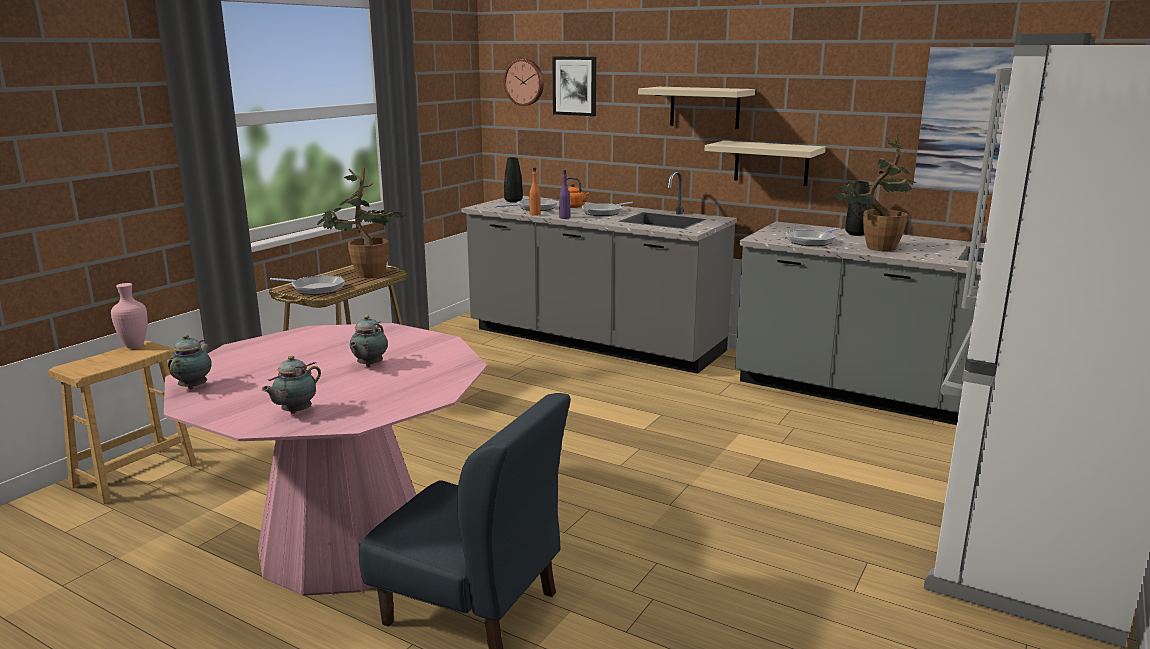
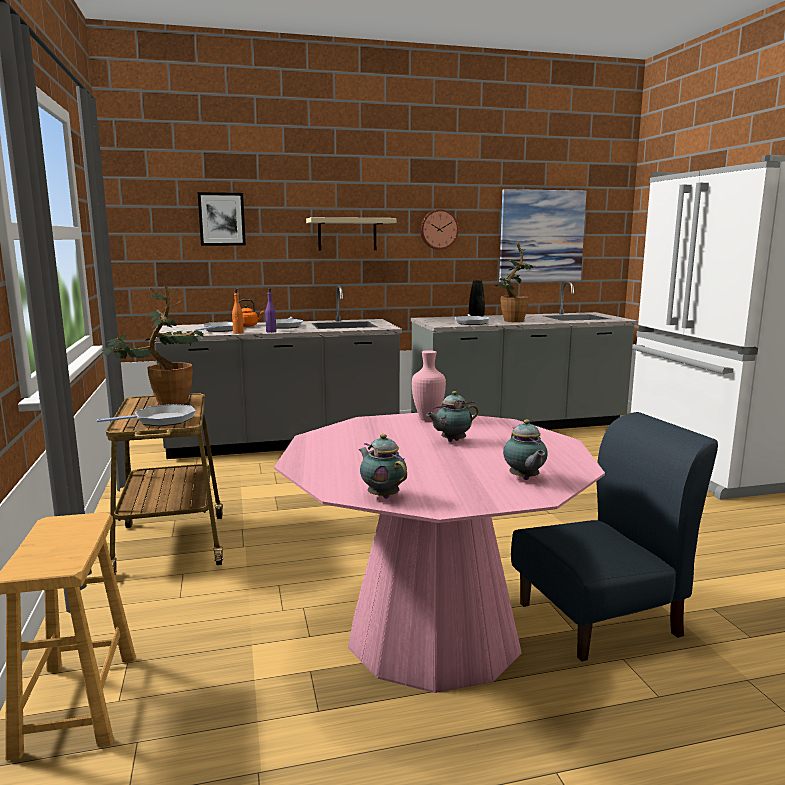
camera: 45 degrees left, 5 degrees down
pink vase [111,283,148,349] -> pink vase moved to [412,350,446,421]
teapot [350,315,388,367] -> teapot turned 90 degrees clockwise [427,391,478,442]
wall clock [504,59,544,106] -> wall clock moved to [420,209,459,250]
black vase [504,157,523,202] -> none
beige shelf [705,141,826,186] -> none

